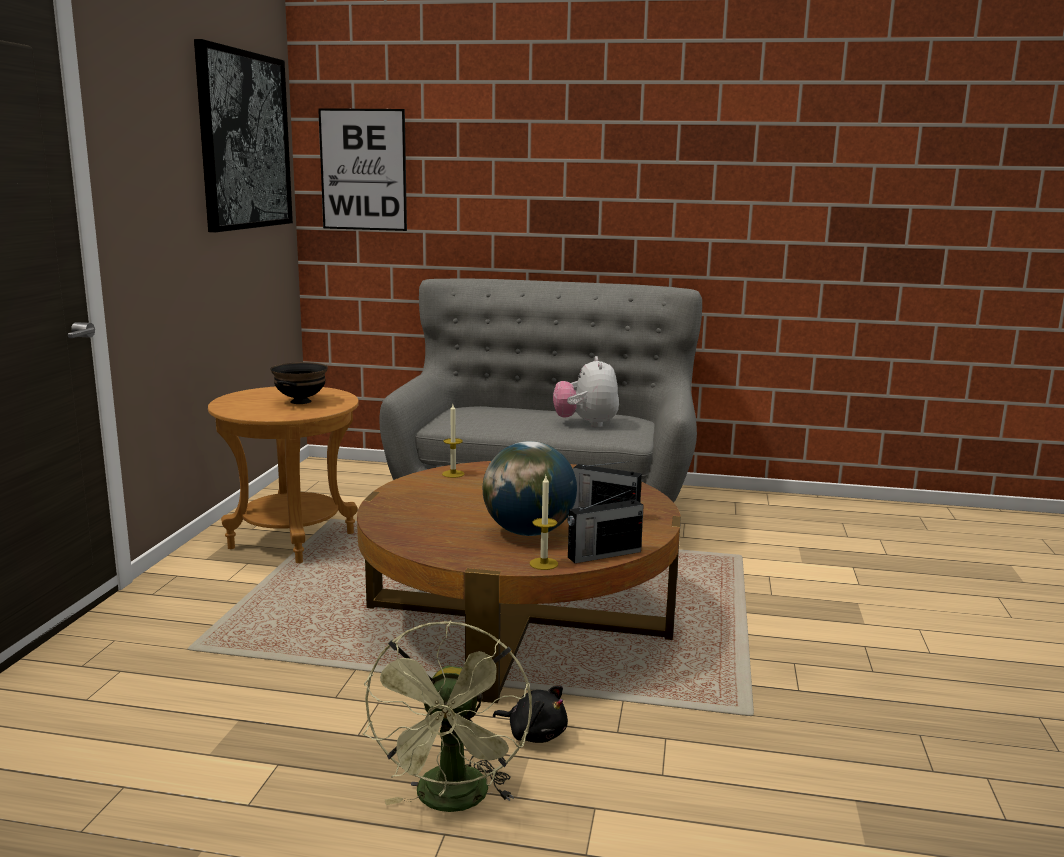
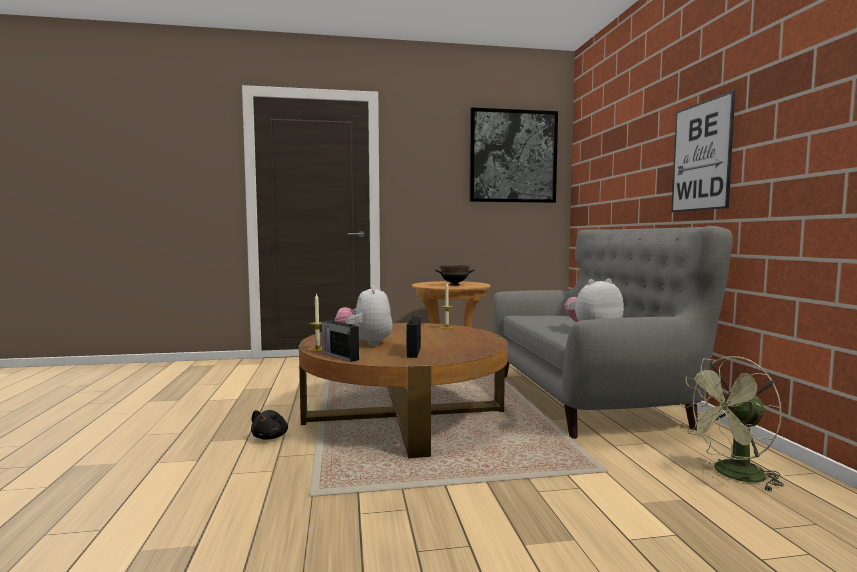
camera: 70 degrees right, 10 degrees down
picture [318,108,407,231] -> picture moved to [671,91,735,212]
green fan [363,620,532,812] -> green fan moved to [680,356,784,492]
globe [483,441,577,536] -> plush toy [335,285,393,346]

